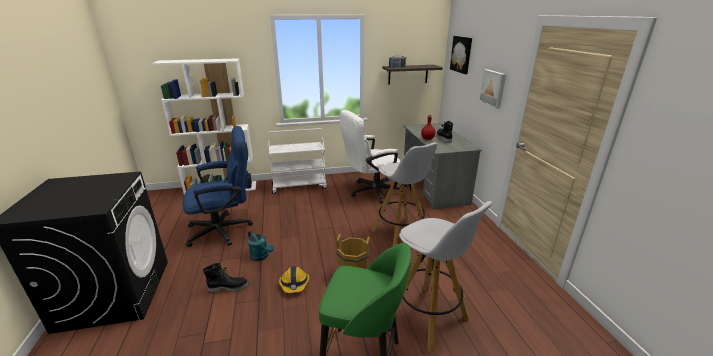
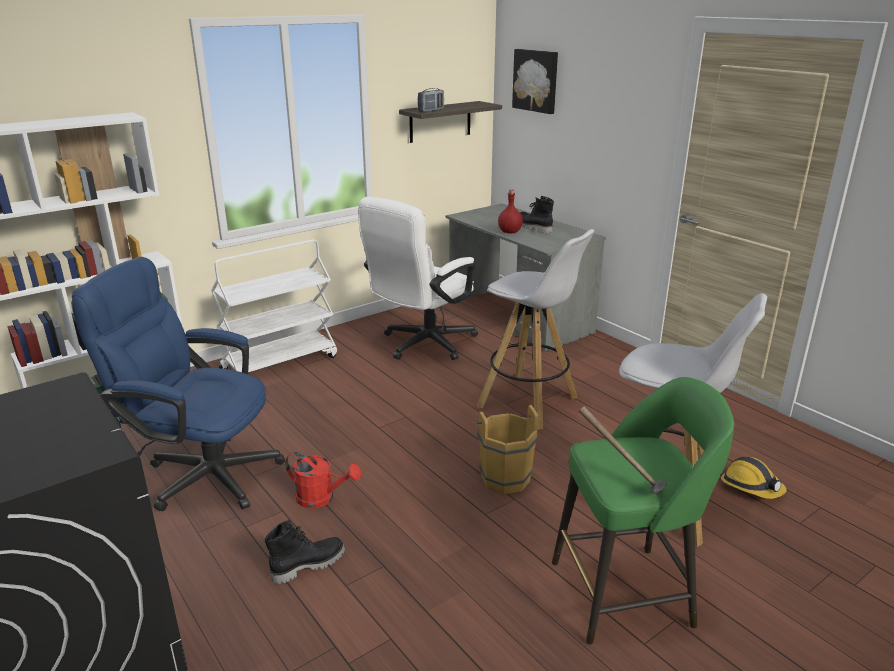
camera: 25 degrees left, 0 degrees up
blue office chair [183,126,253,247] -> blue office chair turned 120 degrees counterclockwise [71,257,285,511]
turquoise watering can [248,230,274,261] -> red watering can [285,452,361,508]
hard hat [279,266,309,293] -> hard hat moved to [721,457,787,499]
picture [479,69,506,109] -> none
none -> hammer [579,406,667,495]

